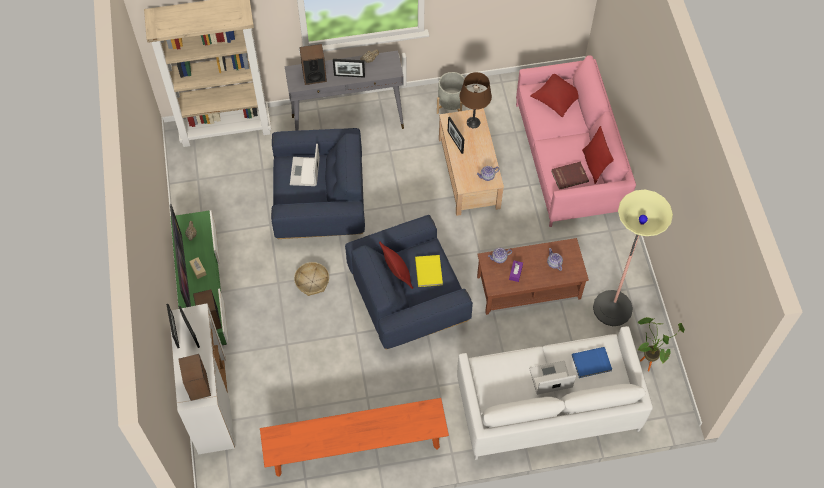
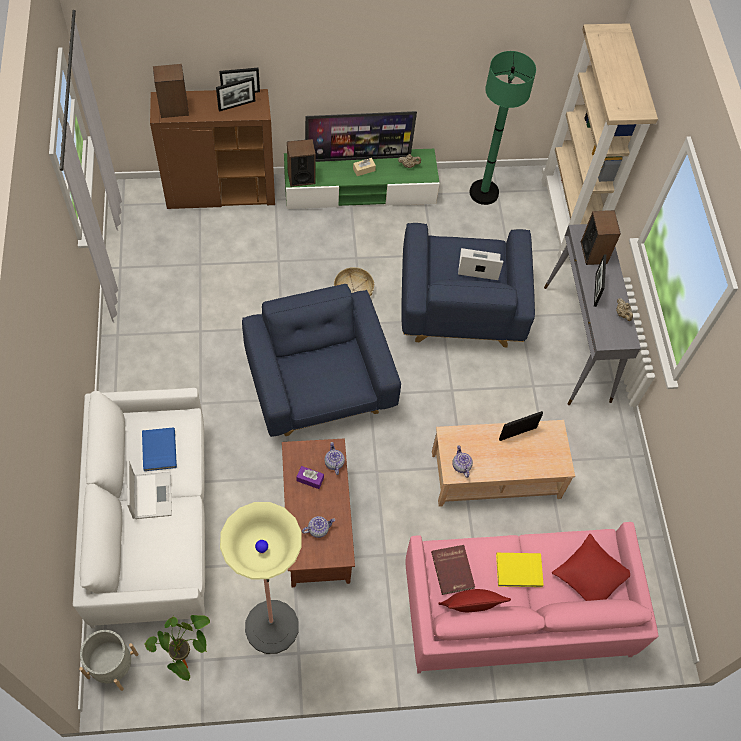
camera: 90 degrees right, 0 degrees up
white cabinet [170,303,235,455] -> brown cabinet [150,89,275,209]
orange bench [260,398,449,477] -> none
red pillow [379,241,413,289] -> none
yellow book [415,255,443,287] -> yellow book moved to [496,553,544,587]
grey planter [437,72,467,114] -> grey planter moved to [79,630,138,691]
brown table lamp [460,72,492,128] -> none
blue book [572,347,612,378] -> blue book moved to [142,427,177,471]
none -> green floor lamp [469,51,536,205]

